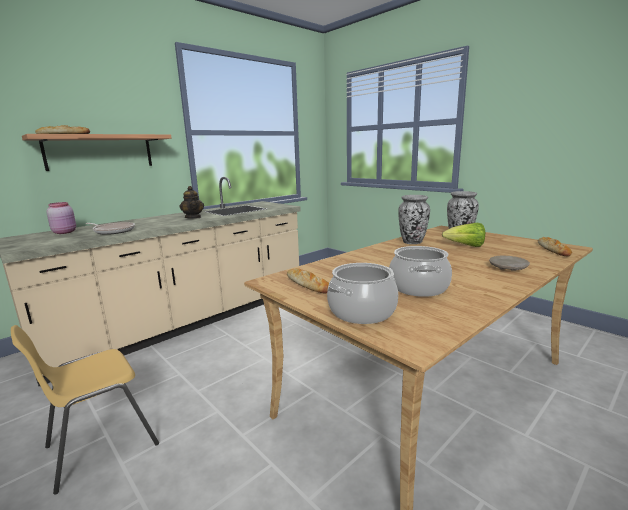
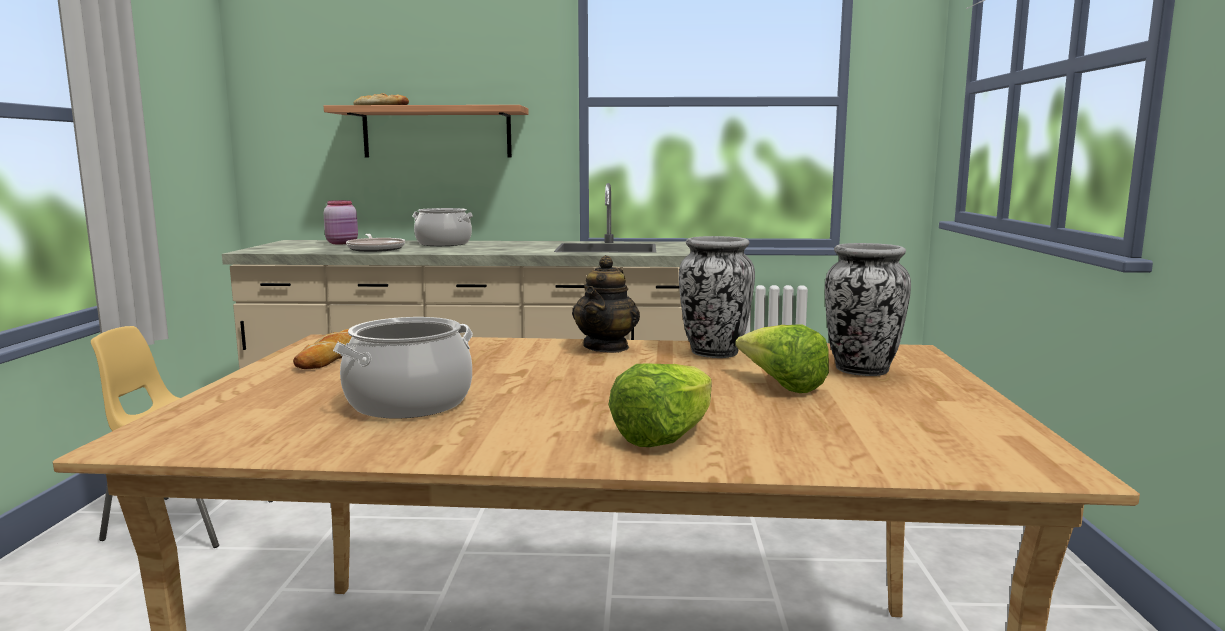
camera: 45 degrees right, 5 degrees down
teapot [180,186,204,219] -> teapot moved to [572,255,640,353]
cooking pot [327,263,398,324] -> cooking pot moved to [412,208,473,246]
beige plate [489,256,530,271] -> lettuce [608,364,712,447]
bread [538,237,572,257] -> none

